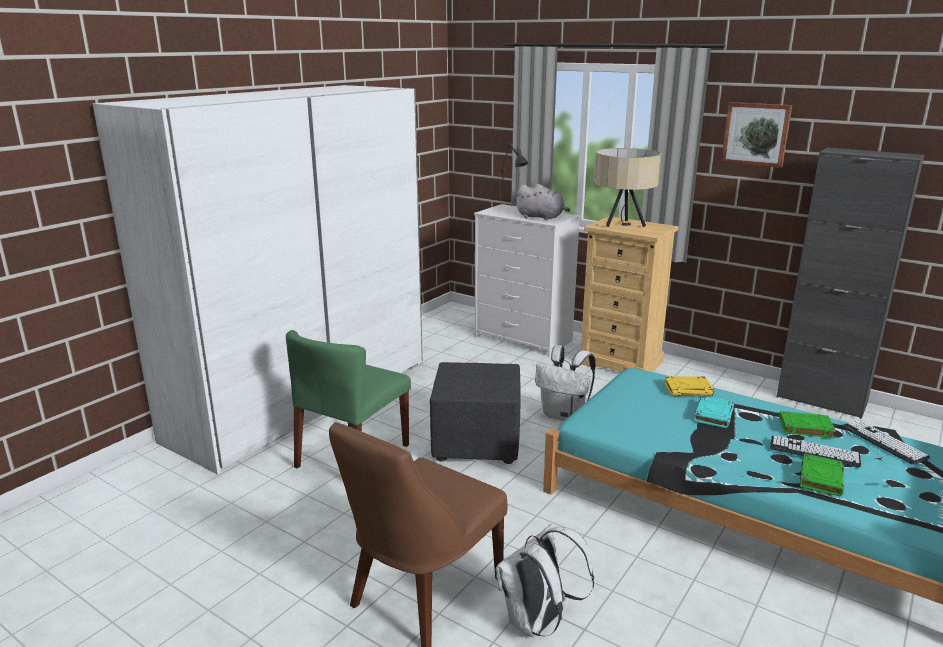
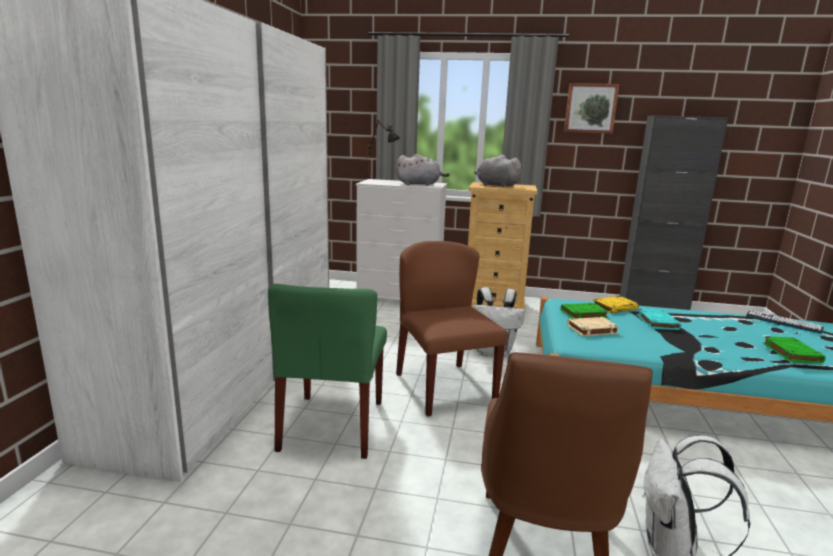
camera: 25 degrees left, 5 degrees down
black ottoman [430,362,521,464] -> brown chair [396,241,508,417]
beige table lamp [594,148,661,227] -> grey plush toy [474,155,523,187]
keyboard [770,435,861,468] -> none
green book [779,411,836,438] -> green book moved to [561,303,609,319]
none -> beige book [567,317,619,336]

